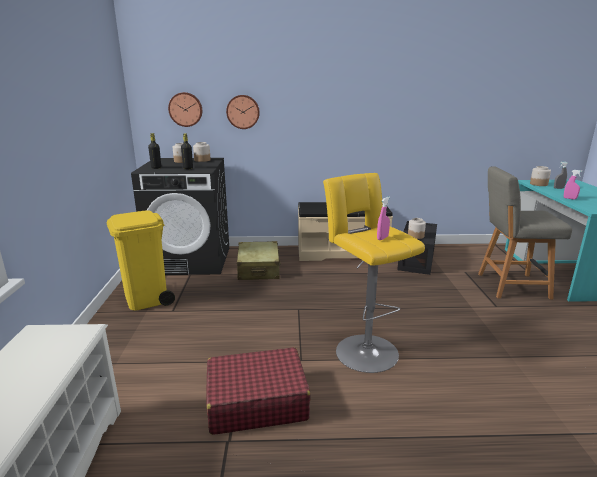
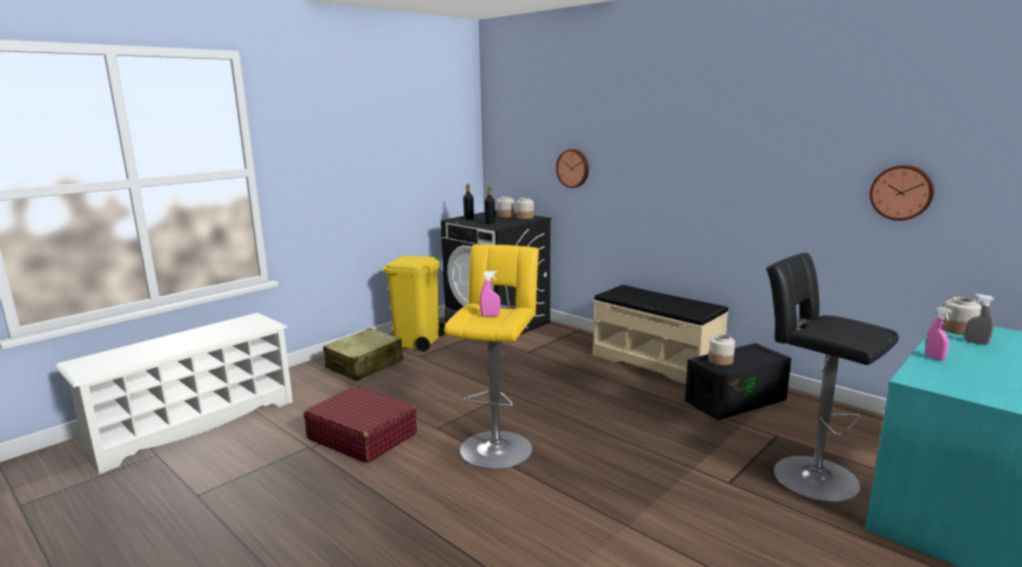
camera: 45 degrees right, 5 degrees down
wall clock [168,92,202,127] -> wall clock moved to [870,165,934,221]
beige suitcase [237,241,281,280] -> beige suitcase moved to [323,328,403,381]
grey chair [478,166,572,300] -> black stool [766,253,899,502]

